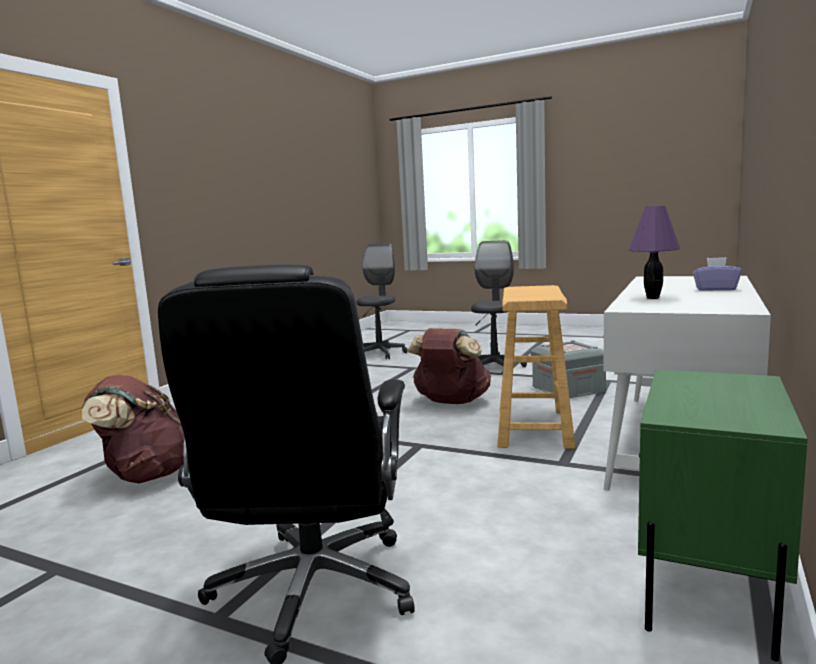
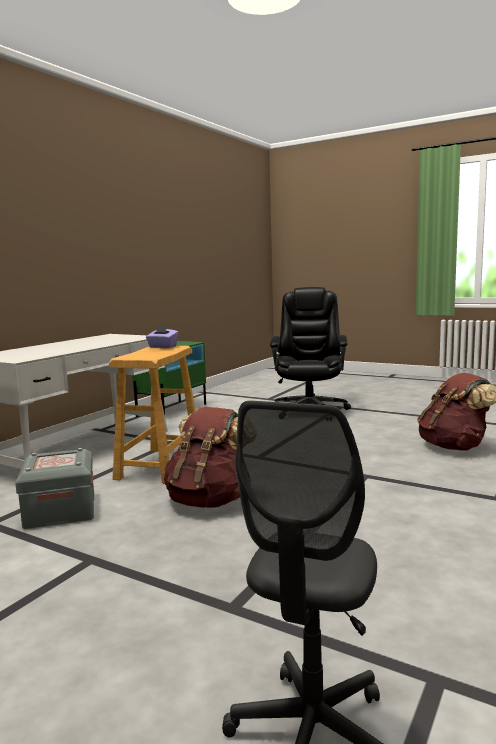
camera: 175 degrees left, 0 degrees up
grey office chair [471,240,527,367] -> none
purple table lamp [629,206,680,299] -> none
purple tissue box [693,257,742,291] -> purple tissue box moved to [146,325,178,348]

